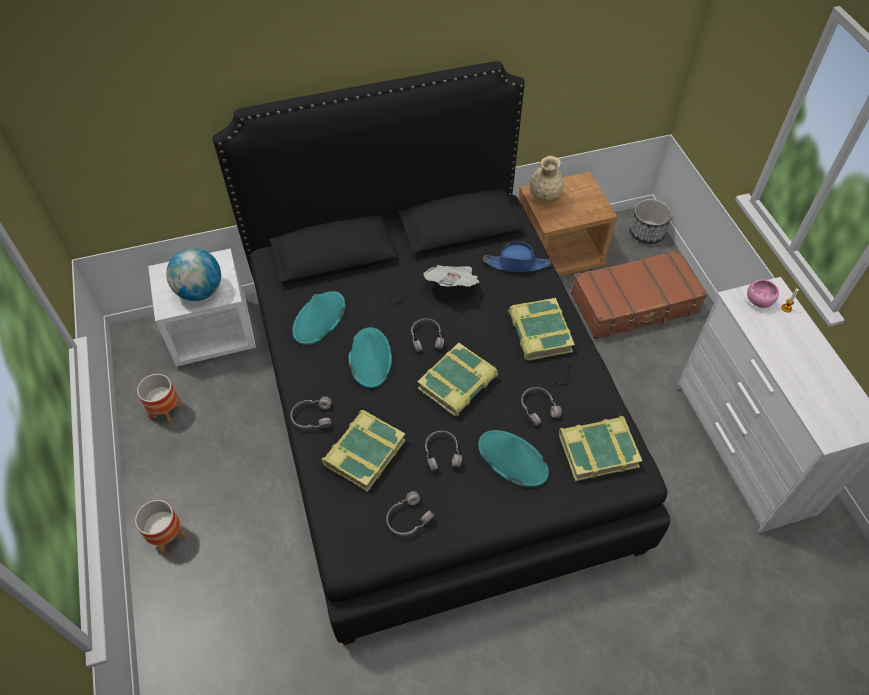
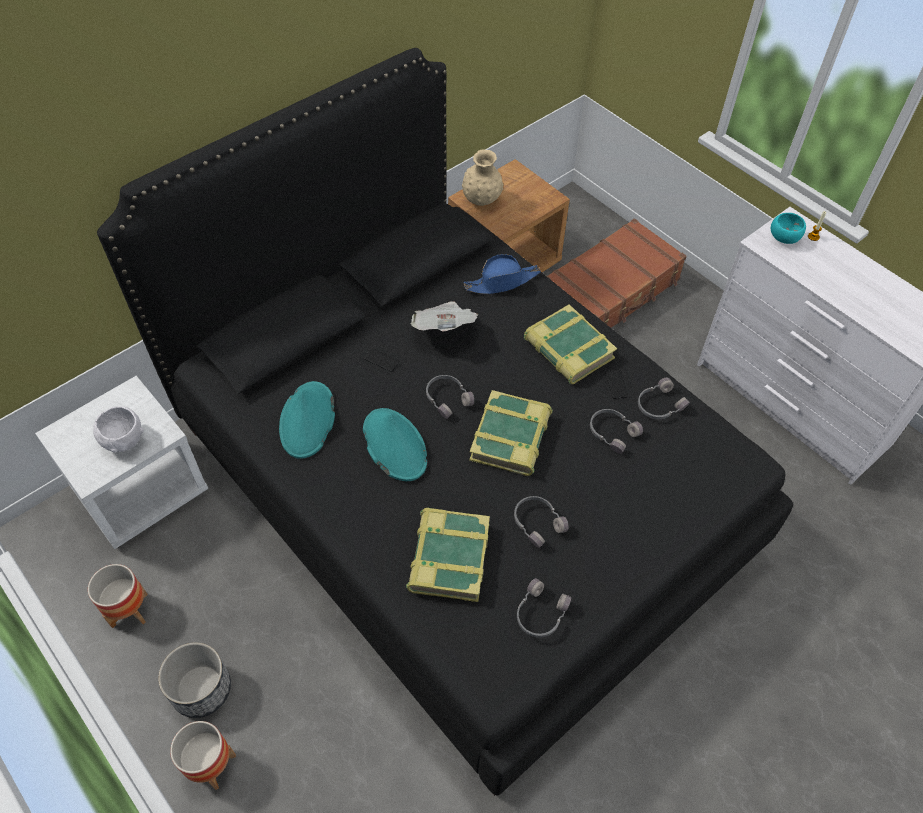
camera: 25 degrees left, 0 degrees up
globe [166,248,221,301] -> white bowl [93,406,144,452]
grey headphones [291,396,332,429] -> grey headphones moved to [638,377,690,419]
turquoise hat [478,430,549,487] -> none
book [559,416,642,481] -> none
planter [629,199,672,244] -> planter moved to [158,642,231,718]
pink bowl [747,280,779,308] -> turquoise bowl [771,213,806,244]

